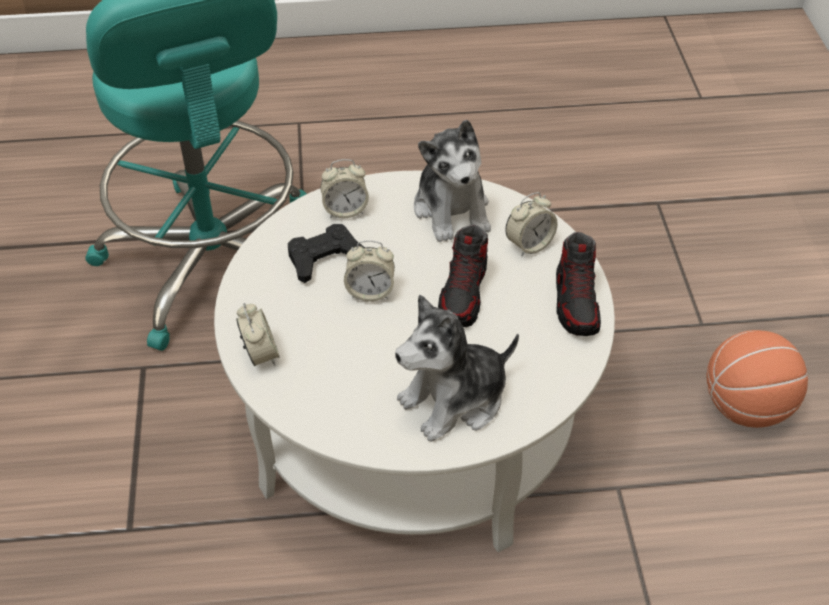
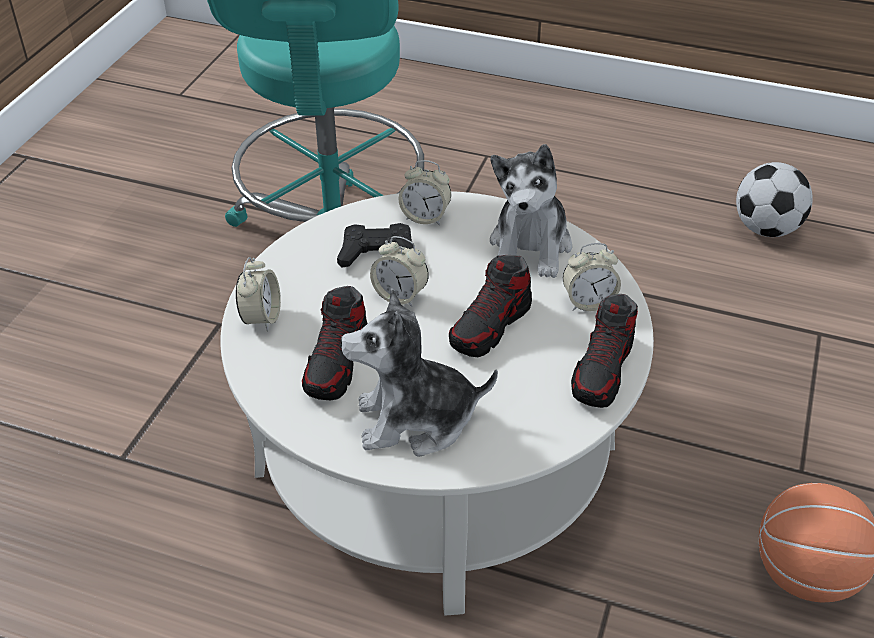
camera: 25 degrees right, 5 degrees down
none -> shoe [302,286,368,400]
none -> football [736,162,813,237]

